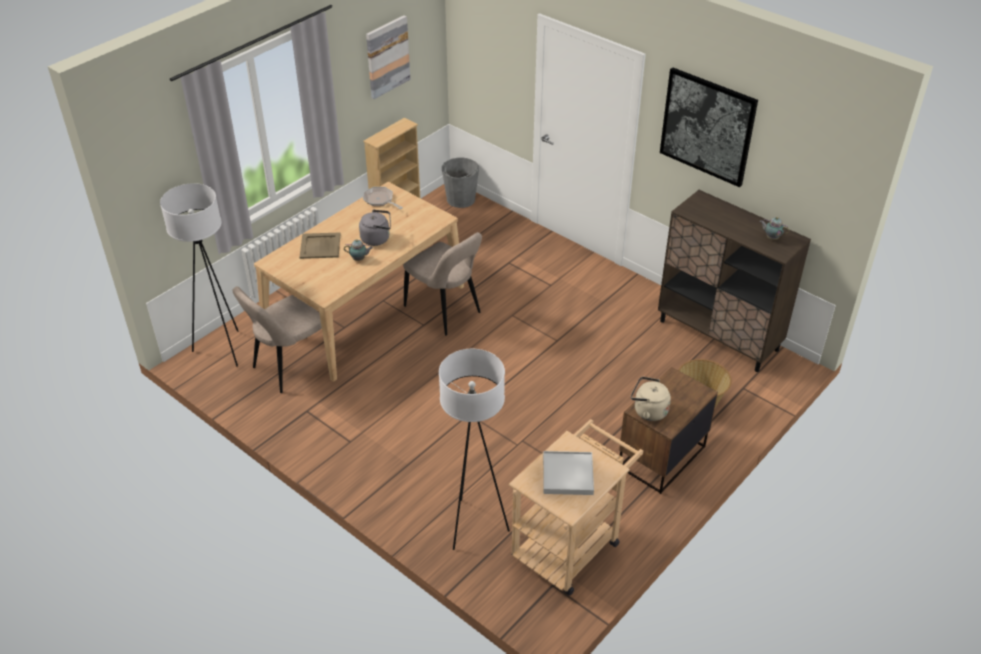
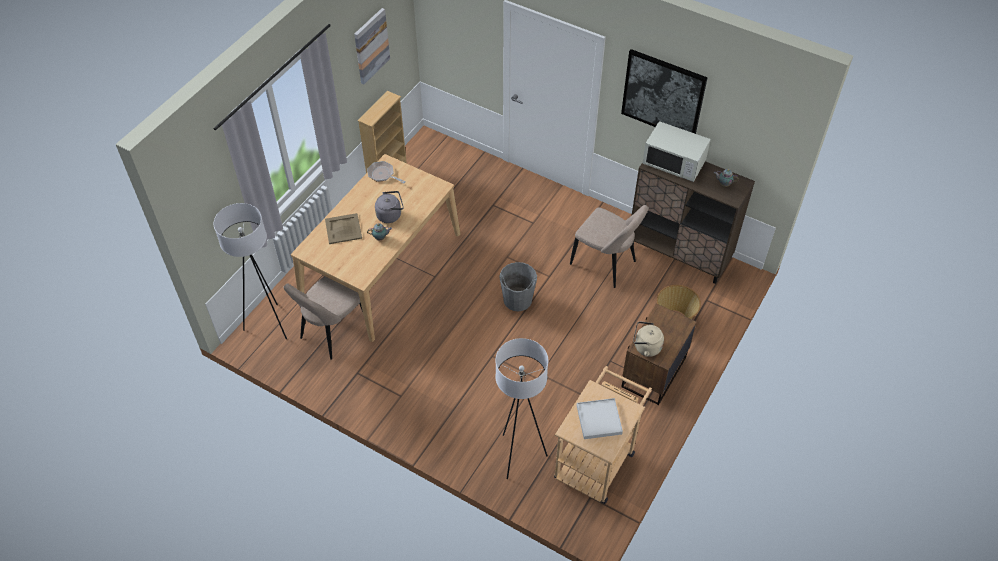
camera: 10 degrees left, 10 degrees up
beige chair [403,232,482,336] -> beige chair moved to [570,205,649,288]
grey bucket [442,157,479,208] -> grey bucket moved to [499,262,537,311]
none -> white microwave [642,121,711,182]

